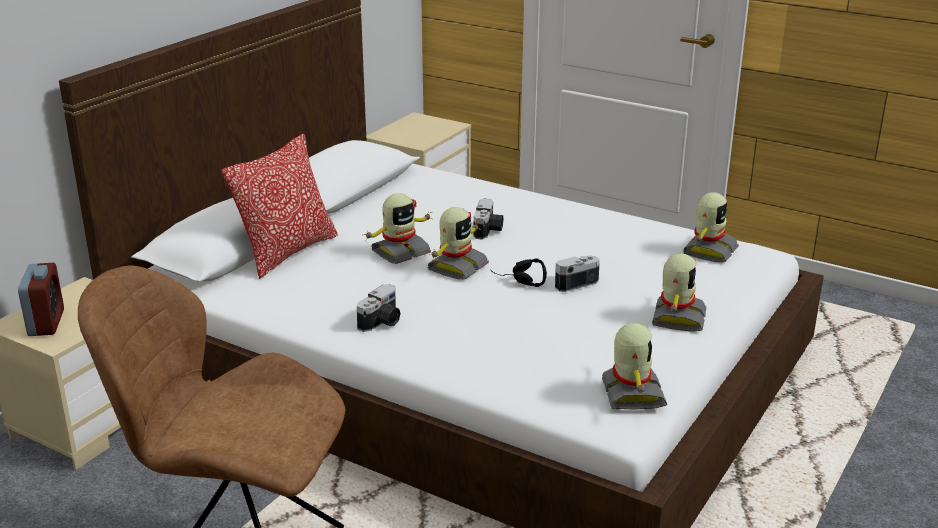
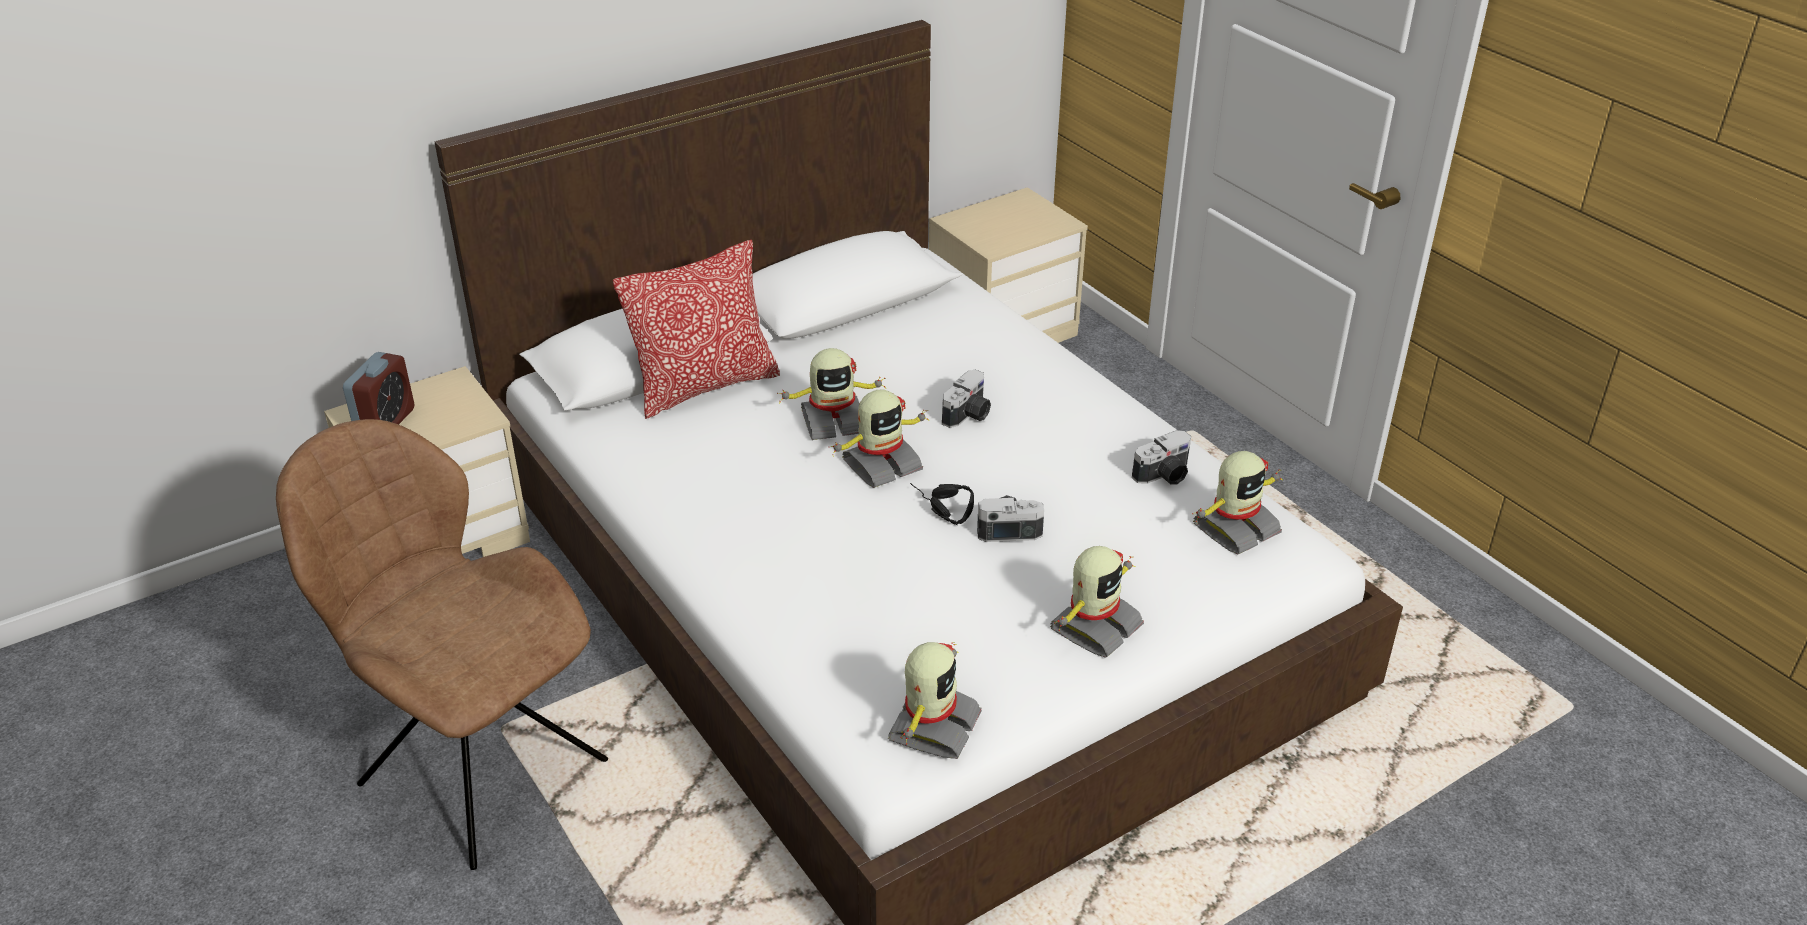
camera: 25 degrees right, 10 degrees up
camera [357,284,401,332] -> camera moved to [1132,430,1191,485]

